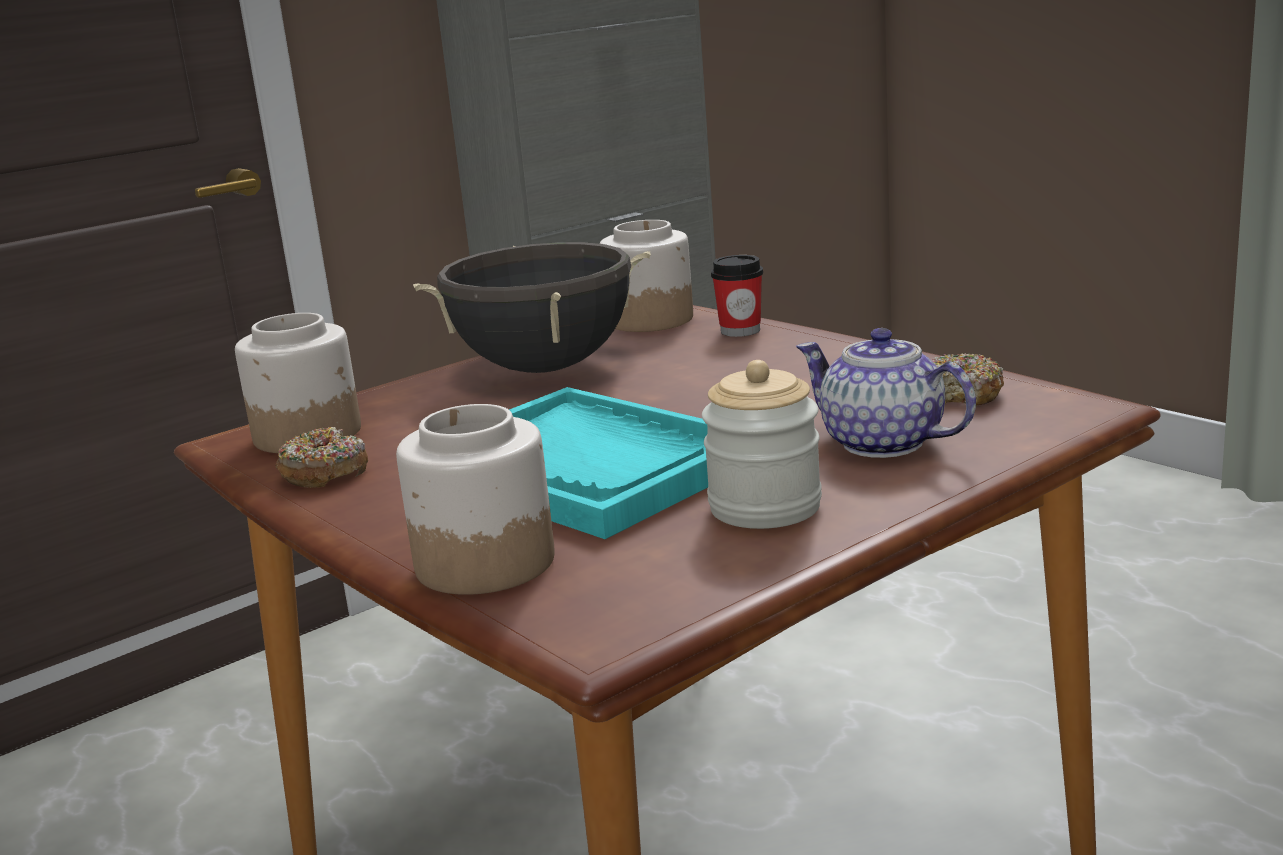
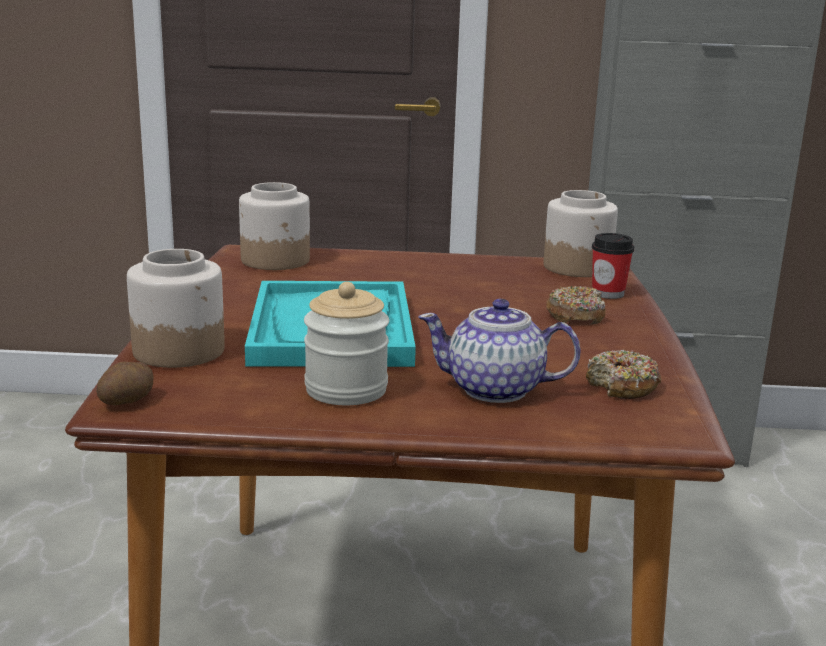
camera: 40 degrees right, 0 degrees up
donut [276,427,368,488] -> donut moved to [546,286,606,324]
black cooking pot [413,242,651,373] -> none
teapot [796,328,976,458] -> teapot turned 75 degrees counterclockwise [418,299,581,403]
none -> potato [96,362,154,405]

